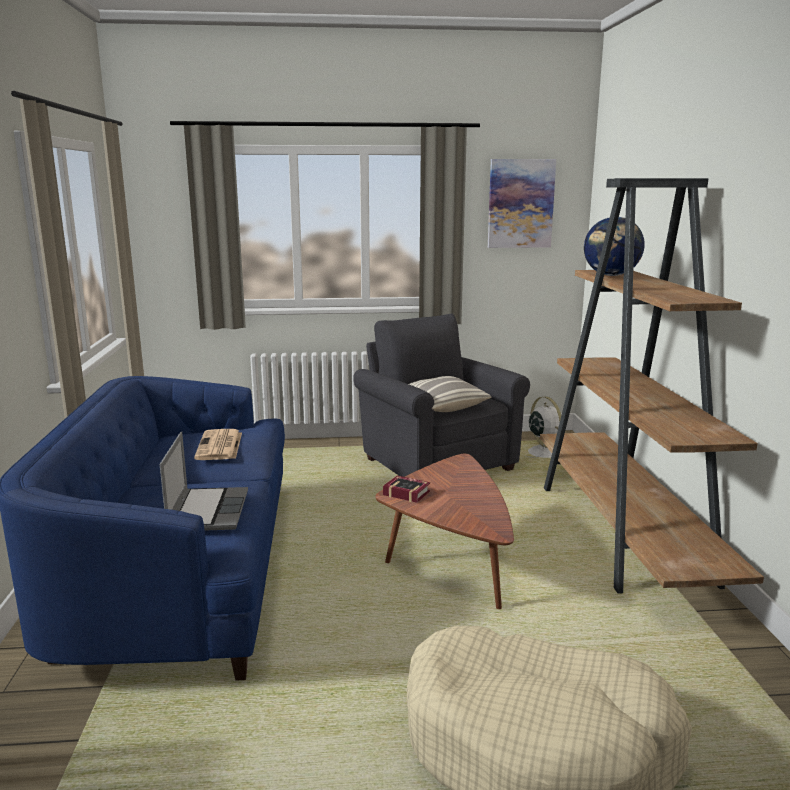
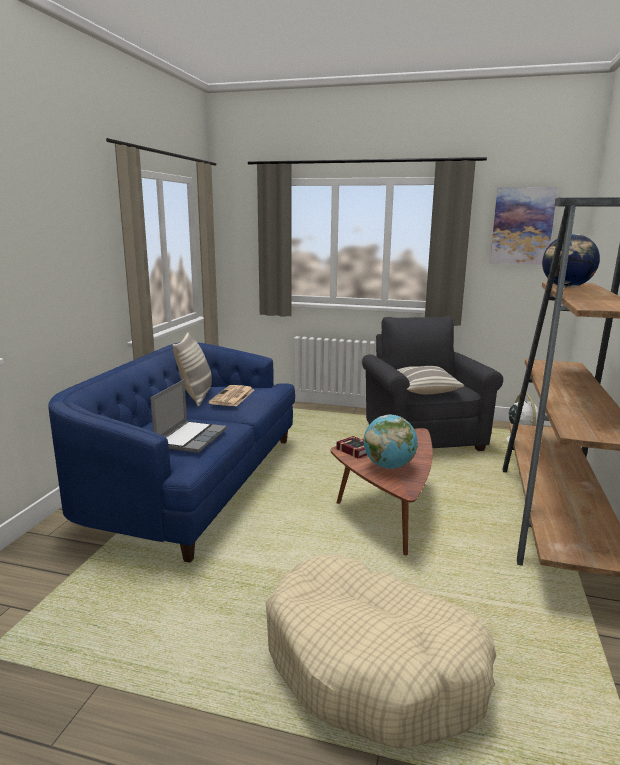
camera: 20 degrees right, 0 degrees up
none -> pillow [173,332,212,406]
none -> globe [364,415,418,469]

